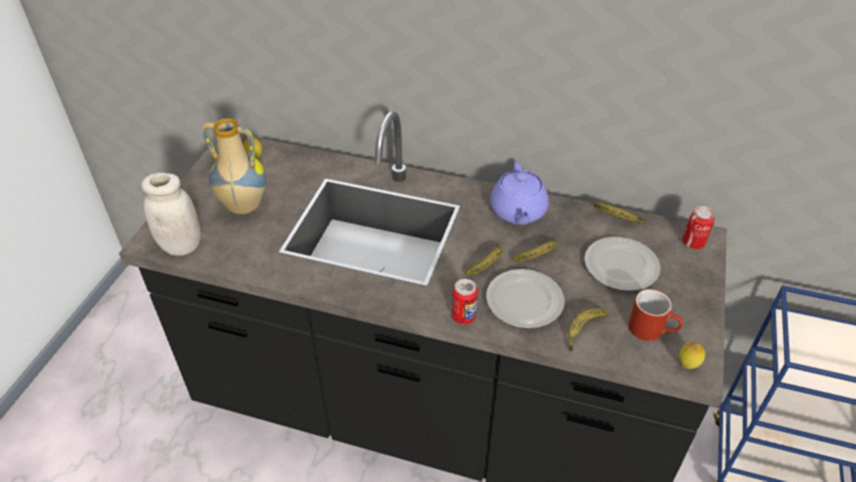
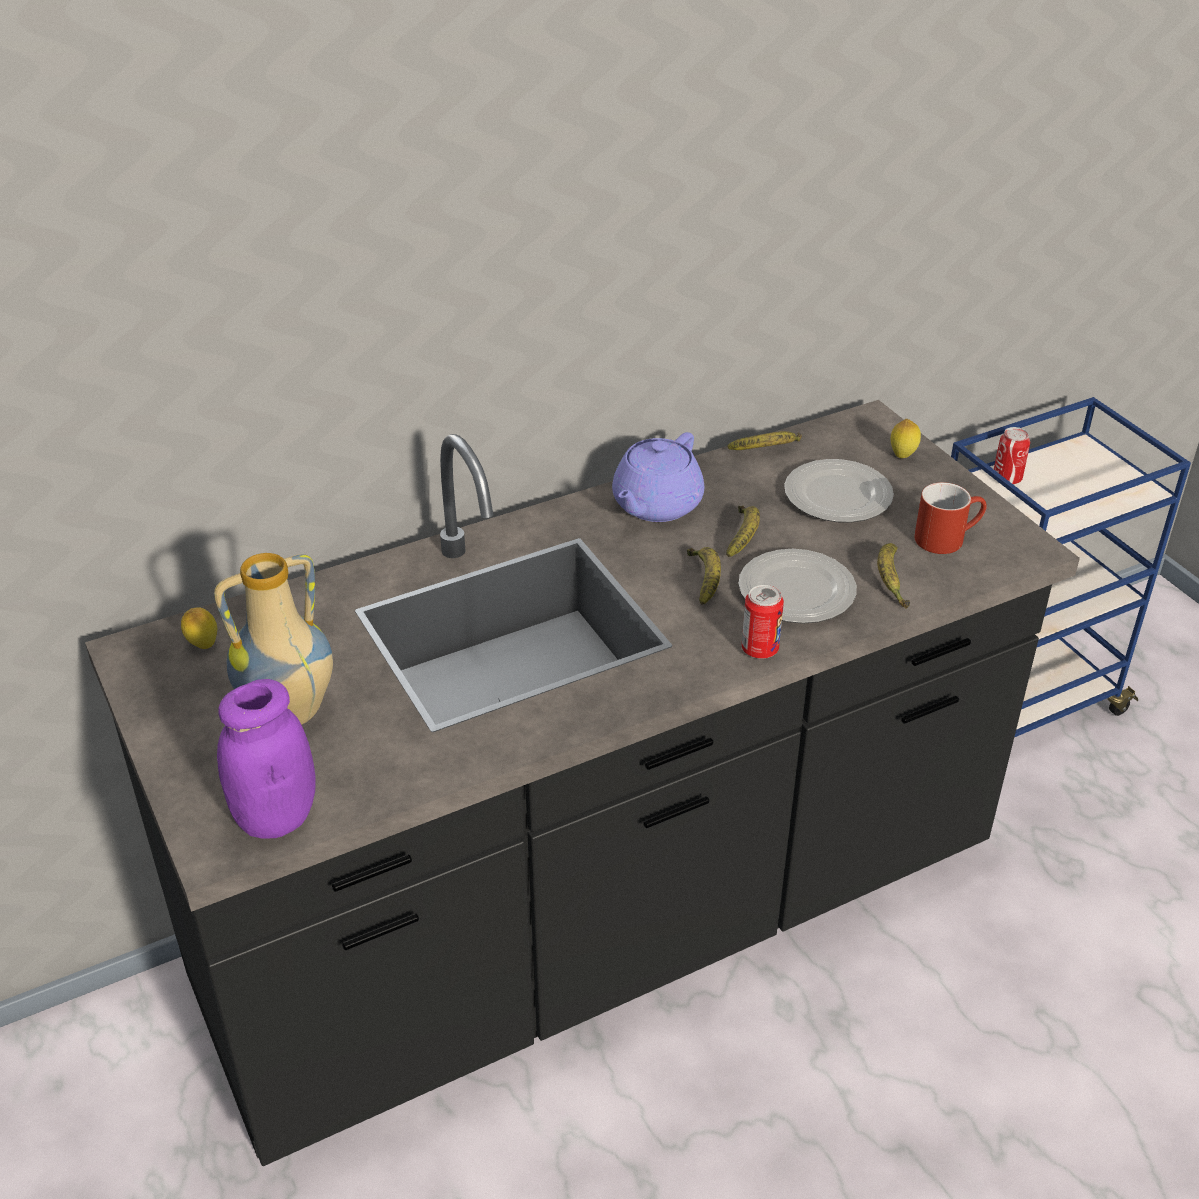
camera: 45 degrees left, 5 degrees down
white jar [141,173,201,256] -> purple jar [217,679,316,839]
purple teapot [490,161,549,225] -> purple teapot turned 75 degrees clockwise [612,432,704,522]
lemon [679,342,705,369] -> lemon moved to [891,419,921,458]
can [682,206,715,249] -> can moved to [994,427,1030,484]

